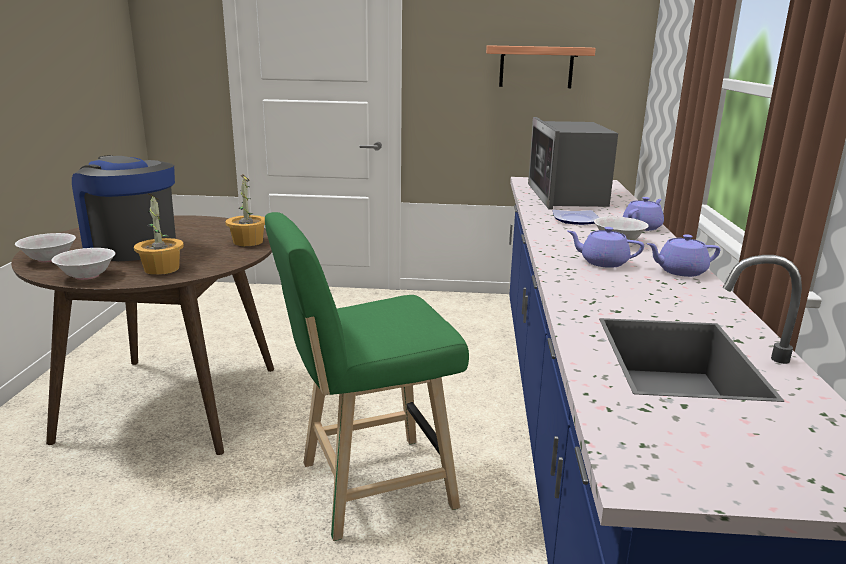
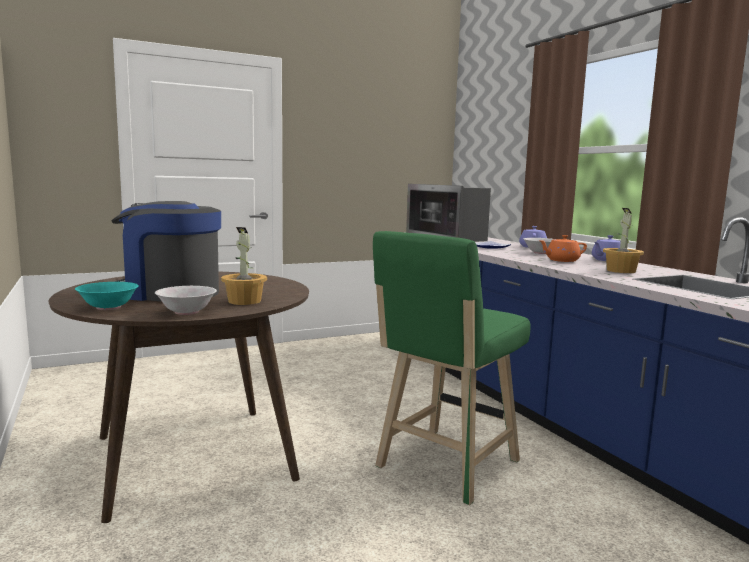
camera: 30 degrees left, 10 degrees down
white bowl [15,233,76,262] -> turquoise bowl [75,282,139,310]
potted plant [225,174,265,246] -> potted plant moved to [603,208,644,273]
shelf [486,45,596,88] -> none
purple teapot [567,227,644,268] -> orange teapot [539,235,587,262]

